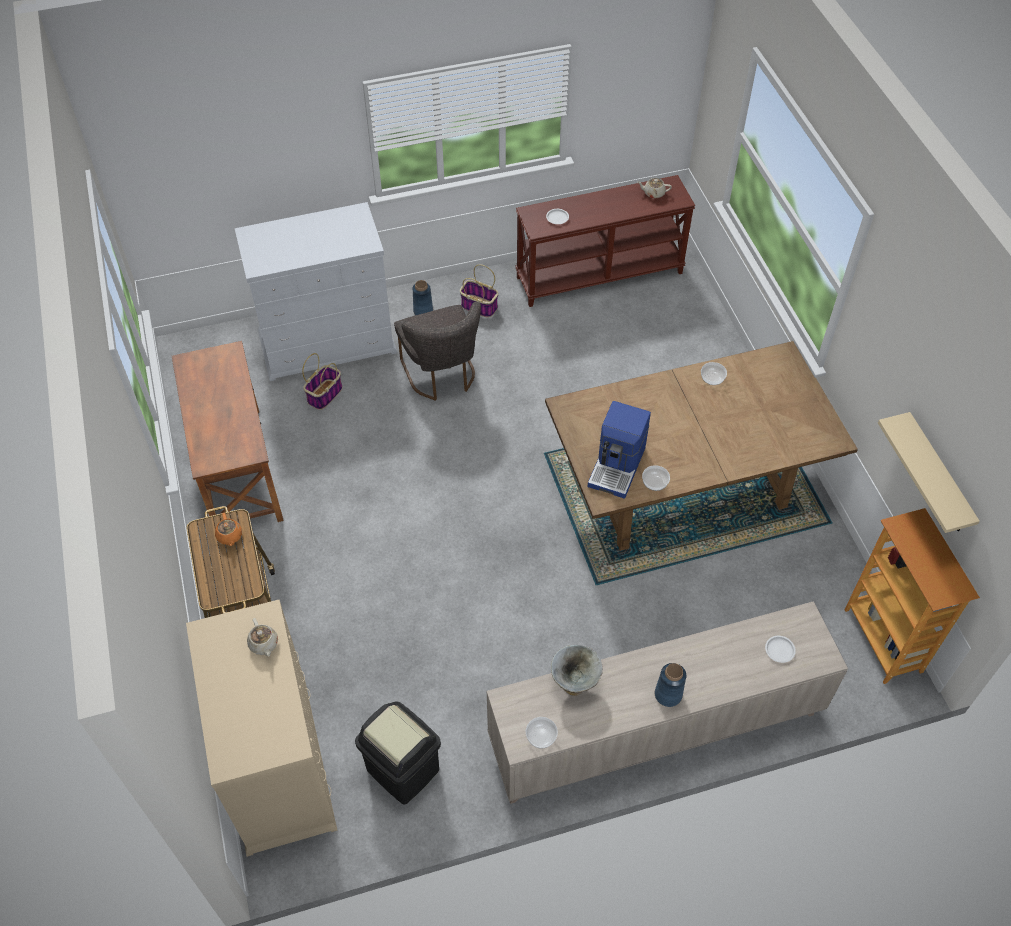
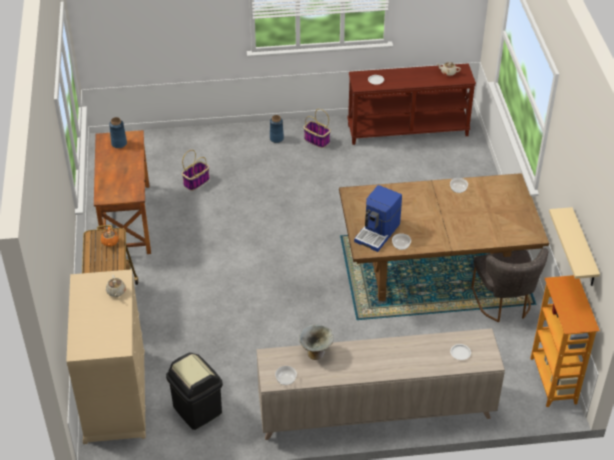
camera: 10 degrees right, 10 degrees down
white dresser [235,202,397,381] -> none
grey chair [394,302,481,401] -> grey chair moved to [471,248,548,322]
blue vase [655,663,686,707] -> blue vase moved to [109,117,127,148]

